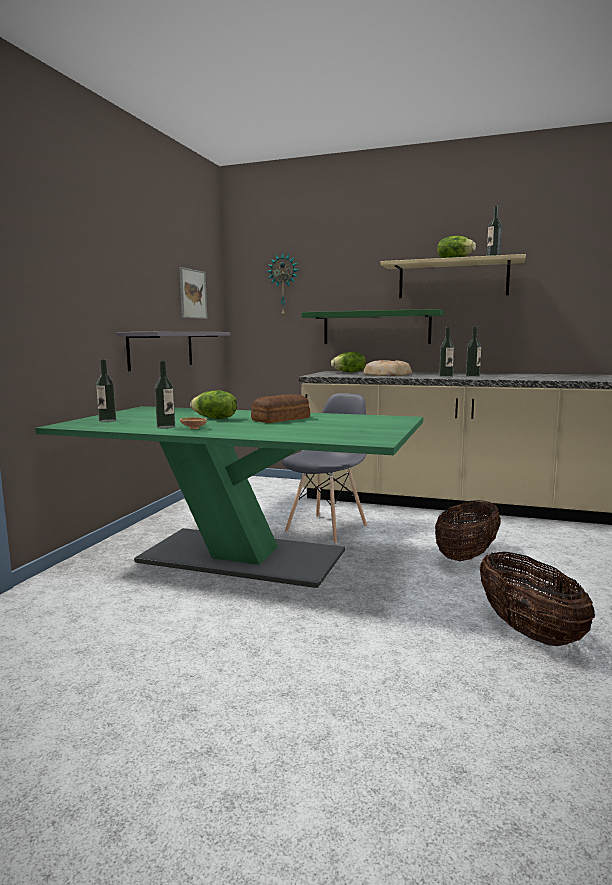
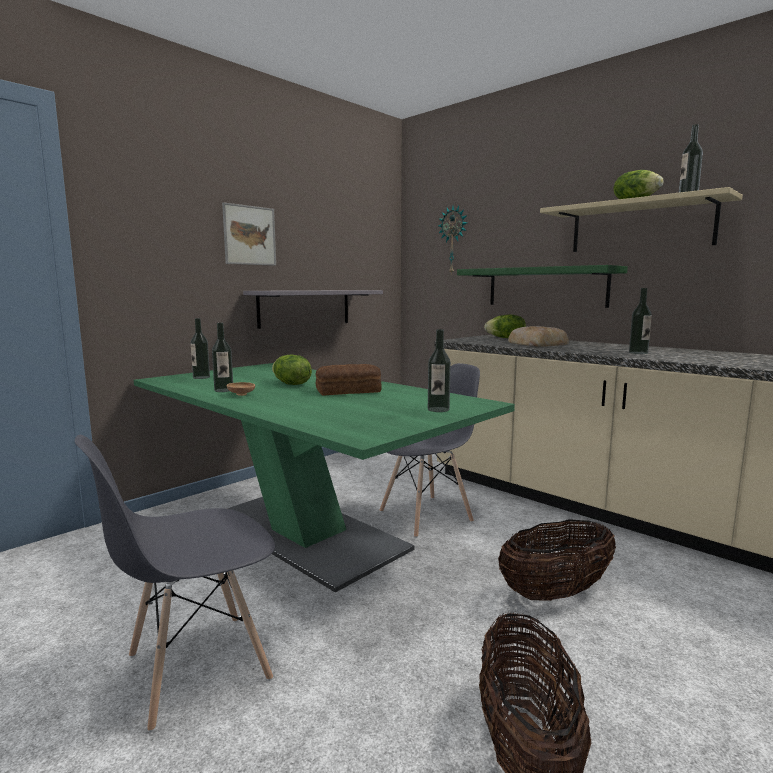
camera: 25 degrees right, 0 degrees up
picture [179,267,207,319] -> picture moved to [222,202,276,266]
bottle [439,327,454,377] -> bottle moved to [428,329,451,412]
none -> grey chair [75,435,275,732]

